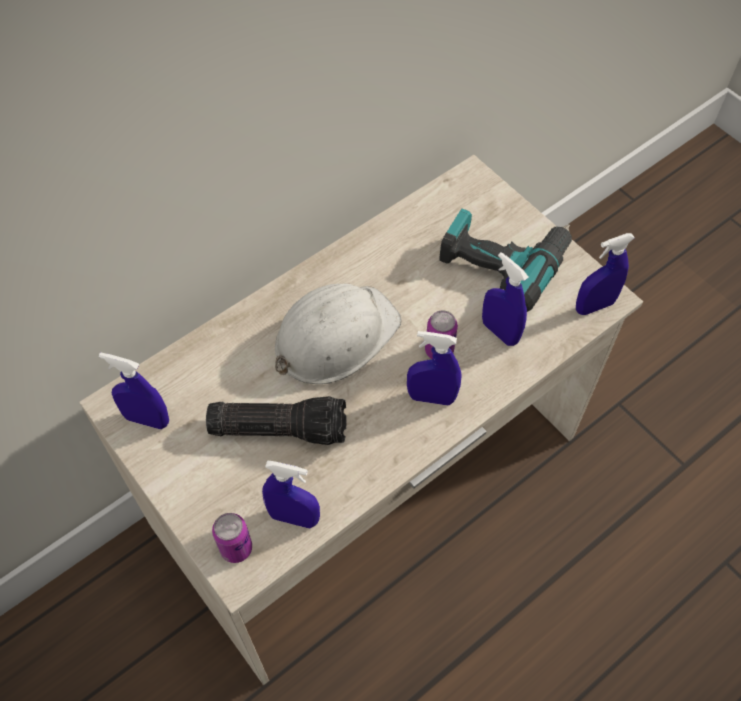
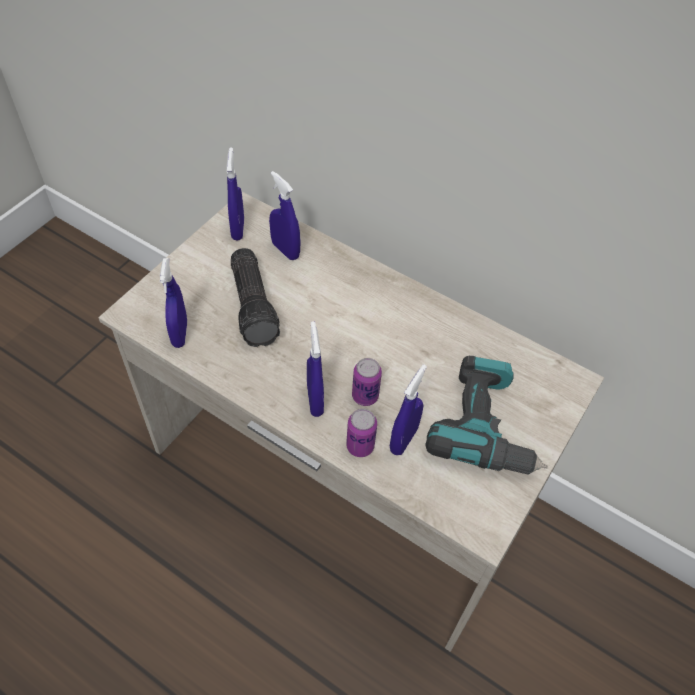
camera: 70 degrees right, 5 degrees down
can [212,513,252,563] -> can moved to [346,409,377,457]
white hard hat [275,283,401,384] -> none
blue spray bottle [576,233,635,315] -> blue spray bottle moved to [269,171,300,260]

